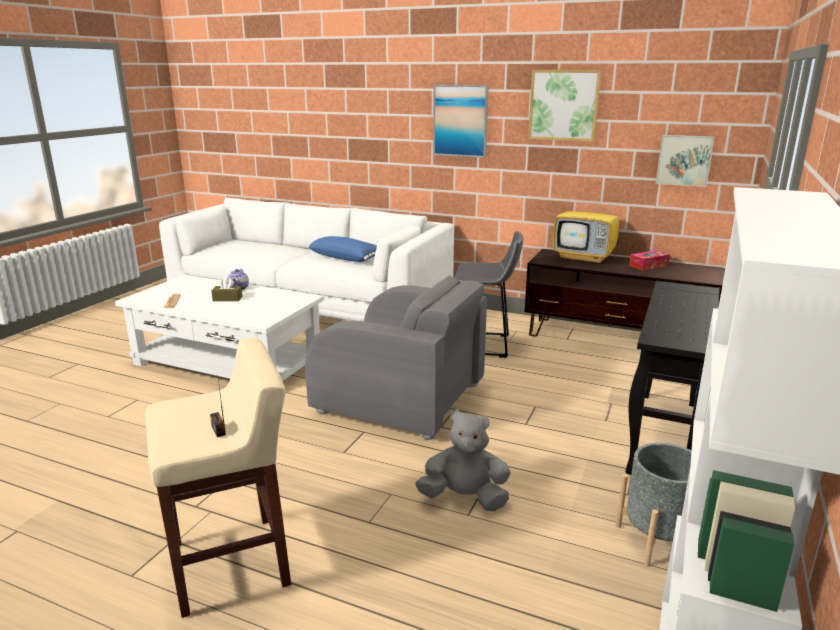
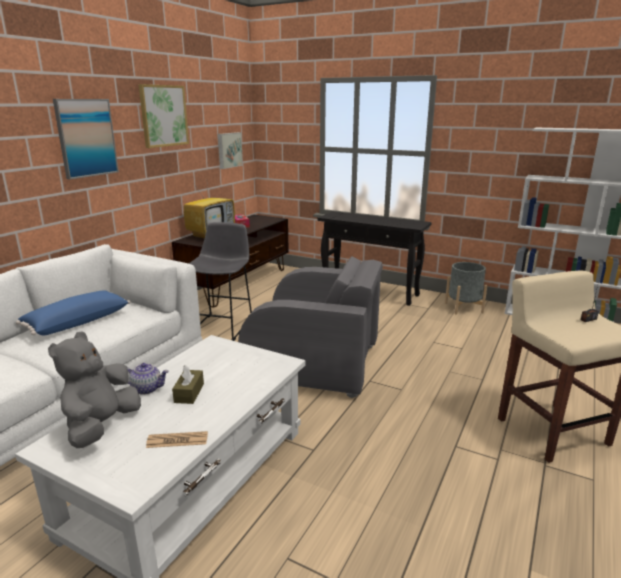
camera: 85 degrees left, 0 degrees up
grey armchair [305,275,487,440] -> grey armchair turned 75 degrees clockwise [238,256,383,398]
grey plush toy [416,409,511,511] -> grey plush toy moved to [48,331,141,448]

